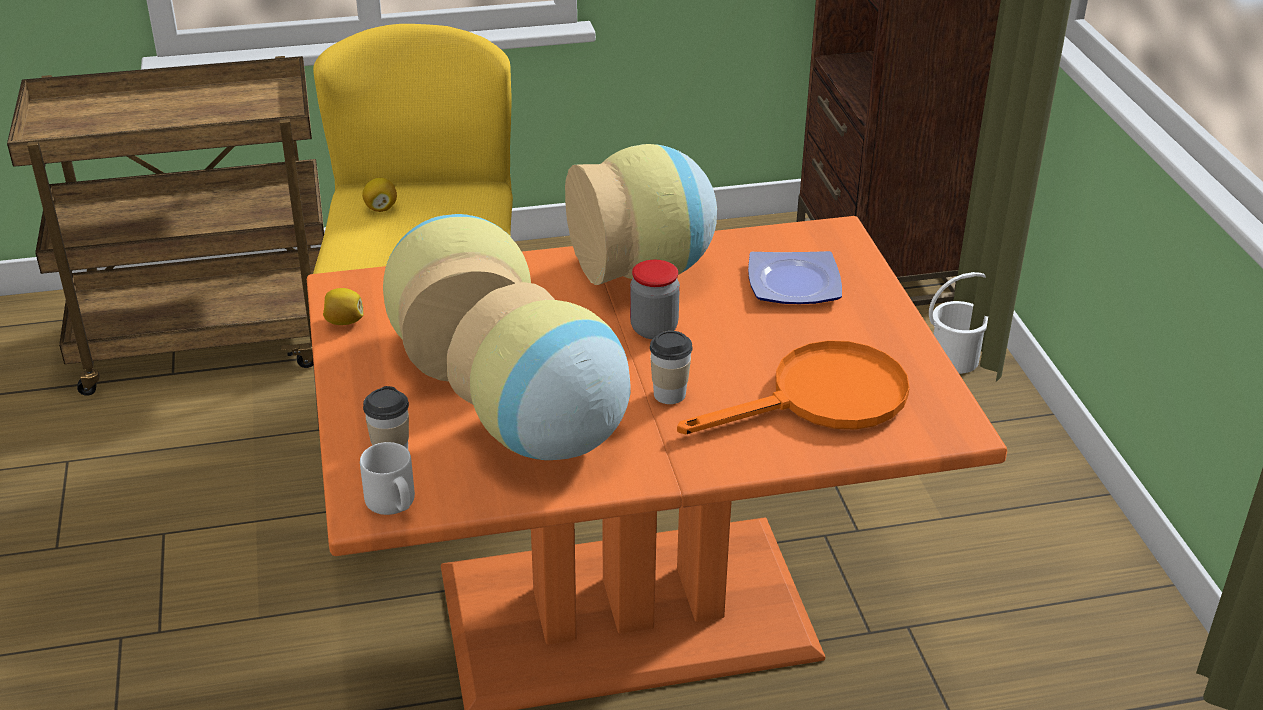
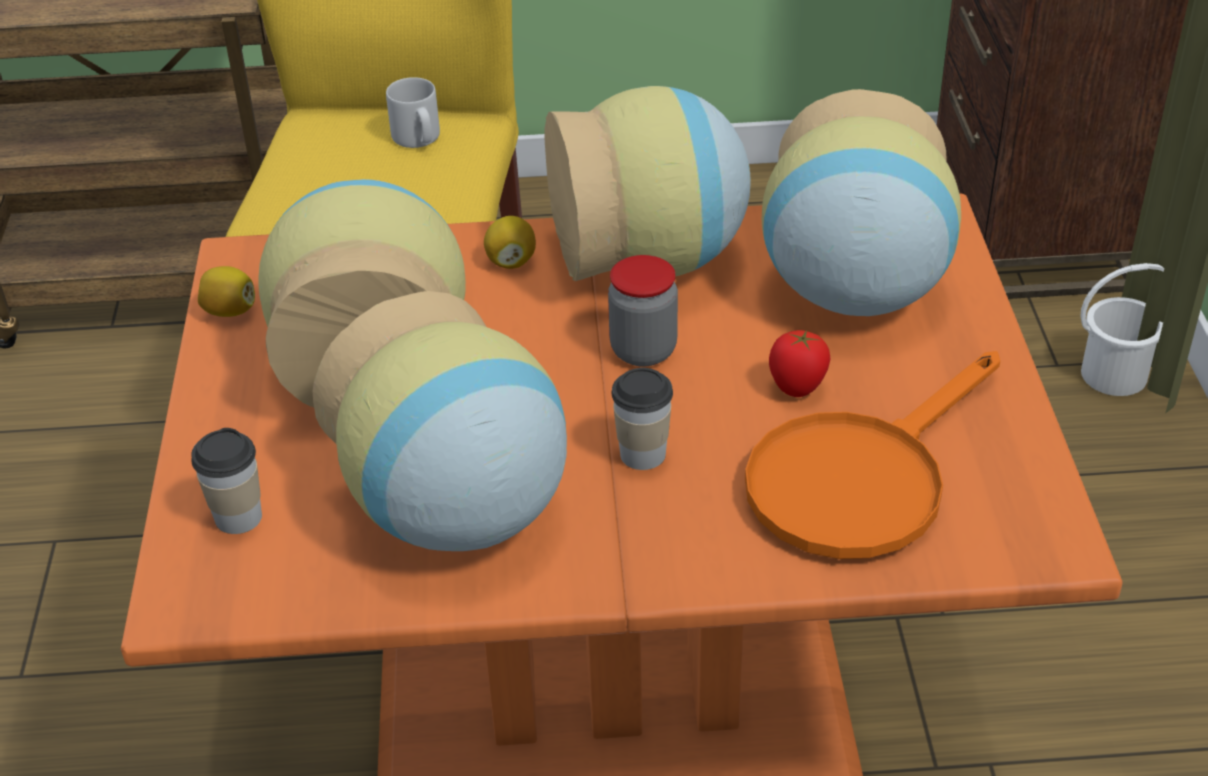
camera: 10 degrees right, 5 degrees up
grey mug [360,442,415,515] -> grey mug moved to [386,77,440,148]
lemon [362,178,397,212] -> lemon moved to [484,216,536,269]
orange frying pan [677,340,910,434] -> orange frying pan turned 150 degrees clockwise [745,351,1000,559]
plate [748,251,842,304] -> vase [762,89,961,316]
none -> tomato [769,330,830,397]

